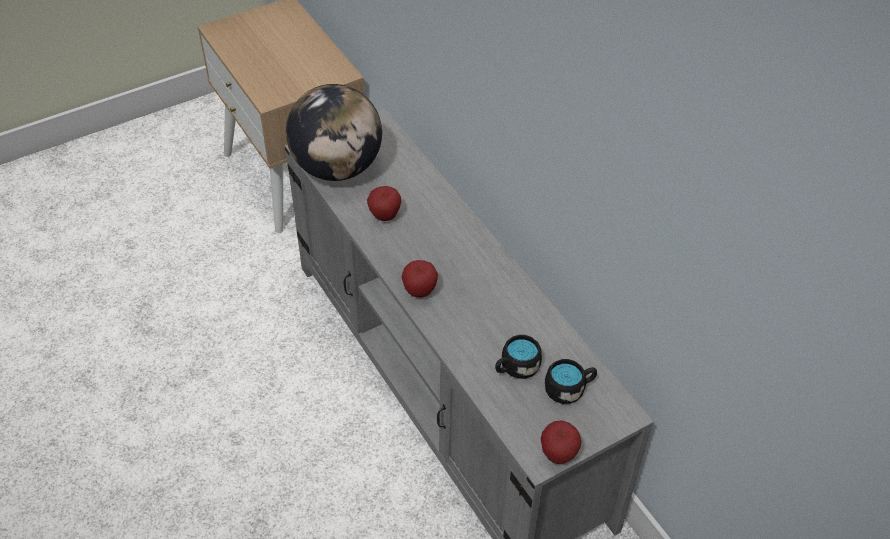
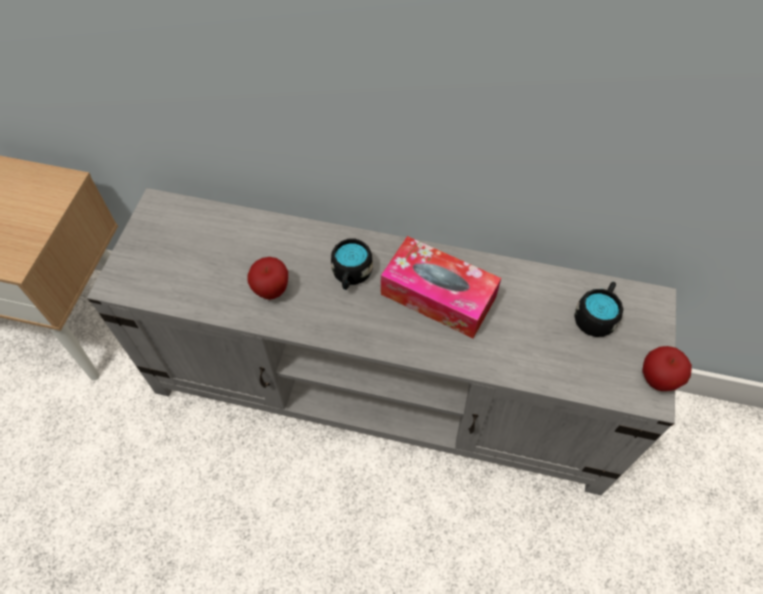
camera: 45 degrees left, 10 degrees up
globe [286,84,382,181] -> none
apple [401,260,438,298] -> none
black mug [495,335,542,379] -> black mug moved to [331,239,373,290]
none -> tissue box [381,236,501,338]

